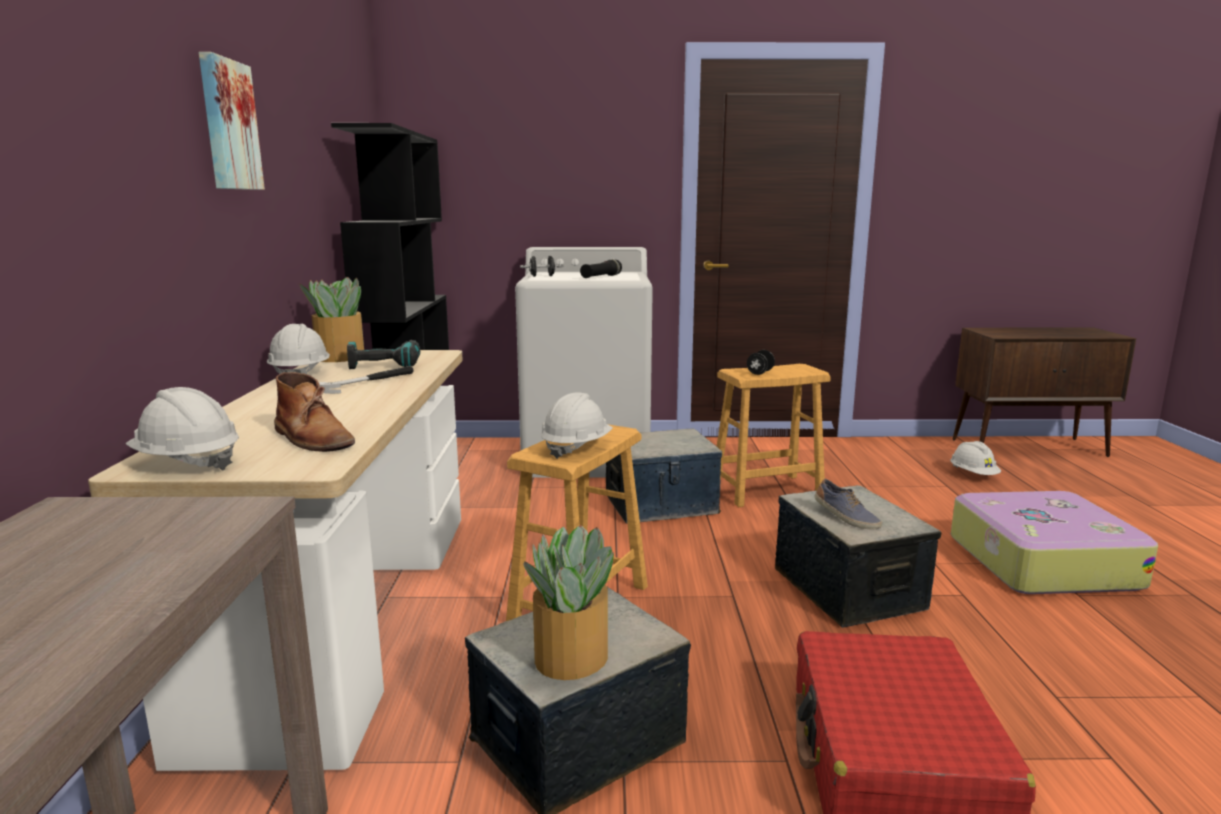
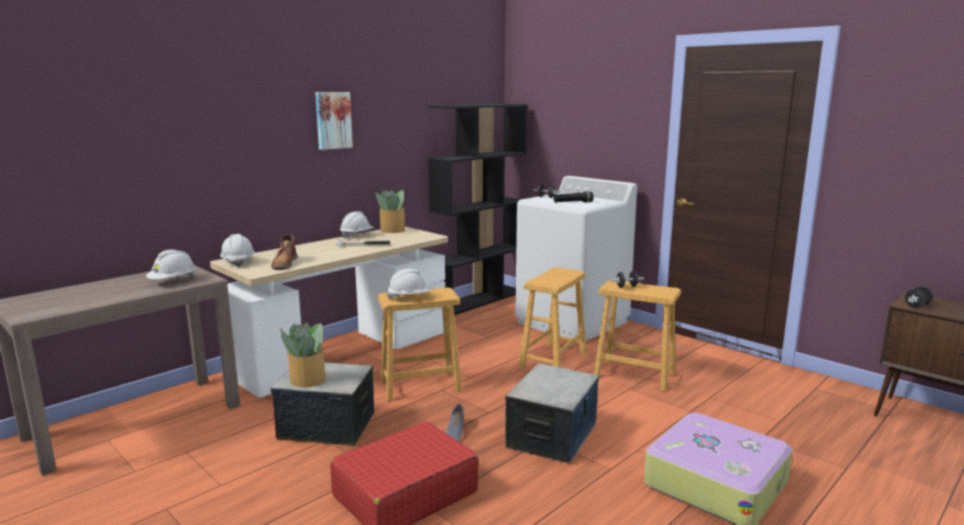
camera: 45 degrees right, 0 degrees up
power drill [347,340,420,369] -> none
storage box [606,428,722,524] -> brown stool [518,267,587,369]
shoe [814,479,882,530] -> shoe moved to [446,404,464,442]
white hard hat [950,441,1001,475] -> white hard hat moved to [146,249,196,280]
none -> black dumbbell [905,286,933,308]

